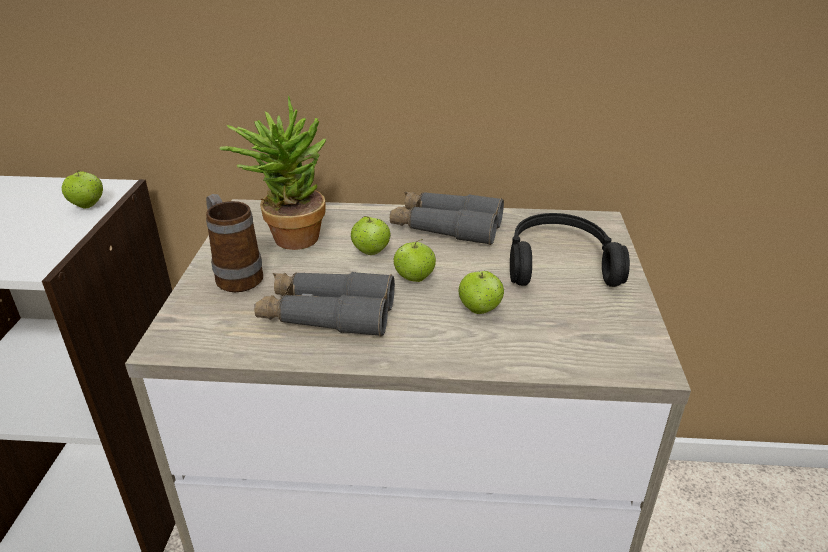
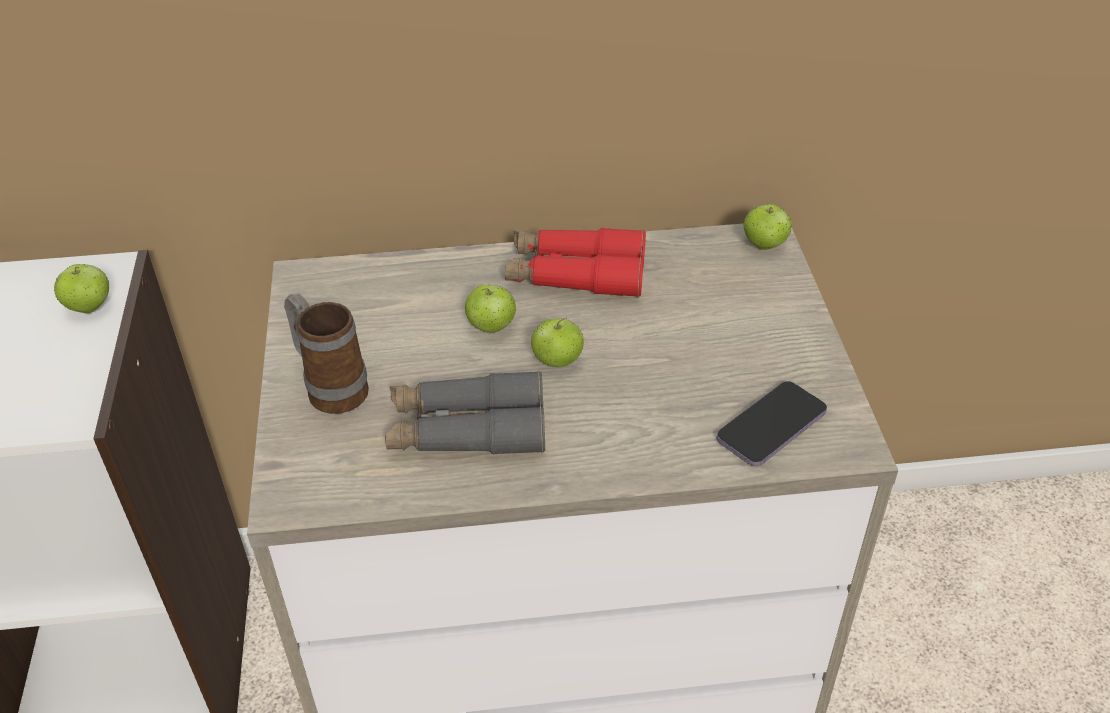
camera: 10 degrees left, 10 degrees up
potted plant [219,96,326,250] -> none
grey binoculars [390,192,504,245] -> red binoculars [505,228,646,297]
apple [458,271,504,314] -> apple moved to [743,204,792,250]
black headphones [510,213,630,287] -> none
none -> phone [717,381,827,467]

